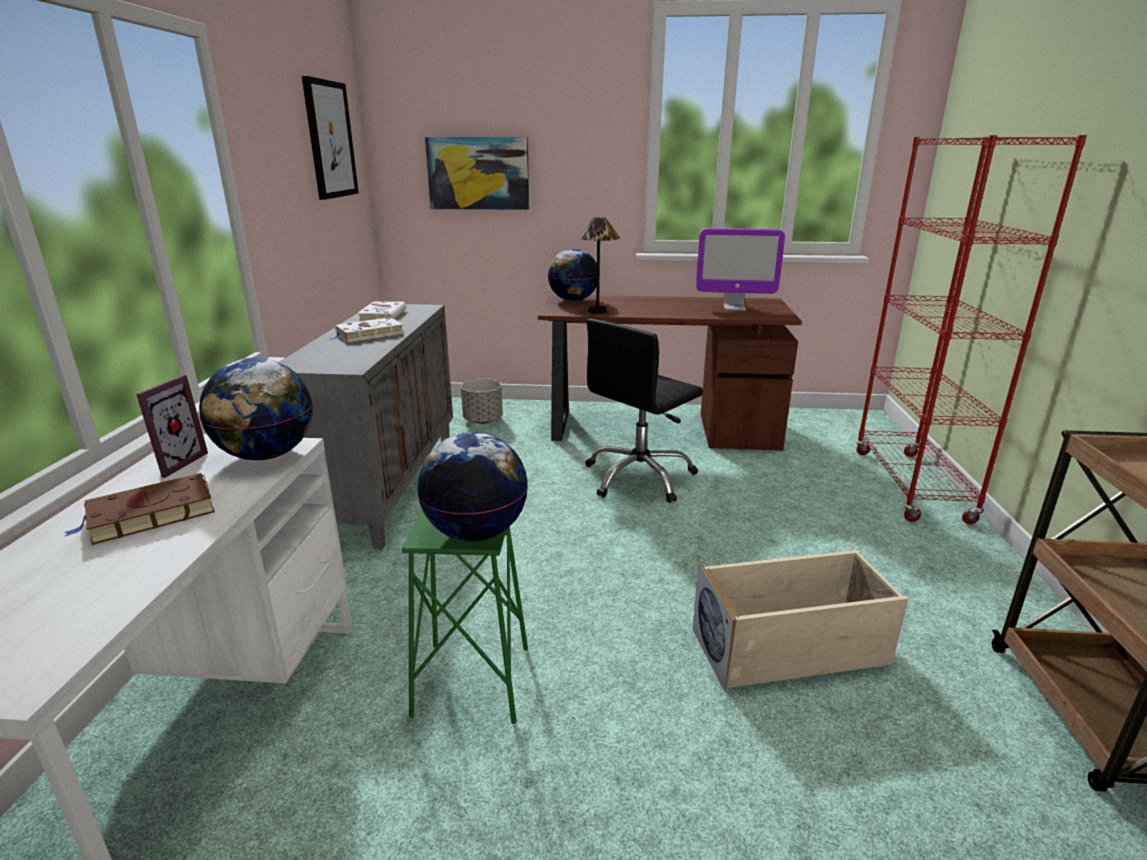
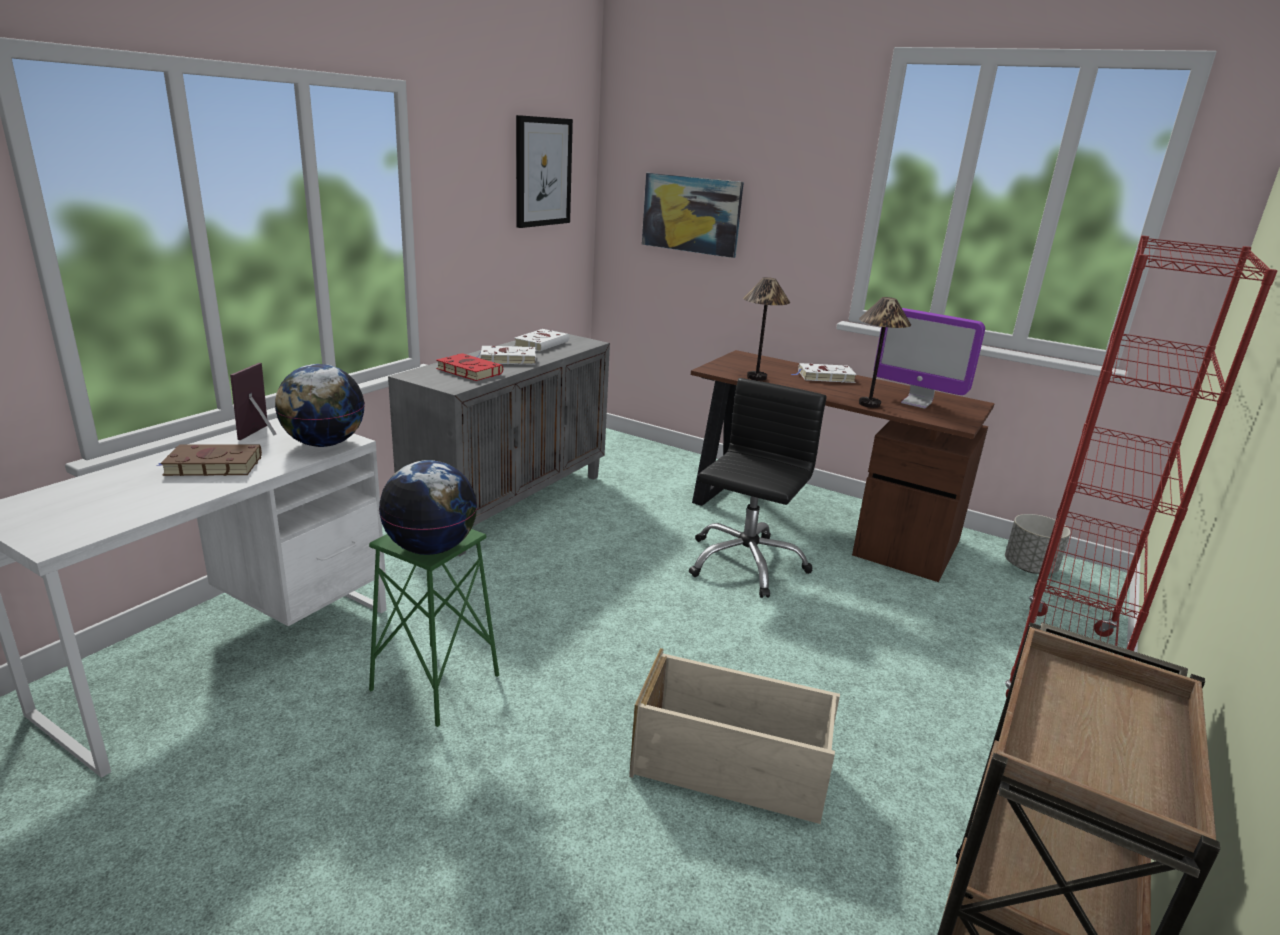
camera: 25 degrees right, 0 degrees up
picture frame [136,375,208,478] -> picture frame turned 150 degrees clockwise [230,363,276,440]
grey planter [461,379,503,424] -> grey planter moved to [1005,514,1071,574]
globe [548,248,597,301] -> none
black office chair [585,319,703,503] -> black office chair turned 135 degrees clockwise [689,378,826,598]
none -> red book [436,353,503,381]
none -> white book [792,363,857,383]
none -> table lamp [859,297,911,408]

